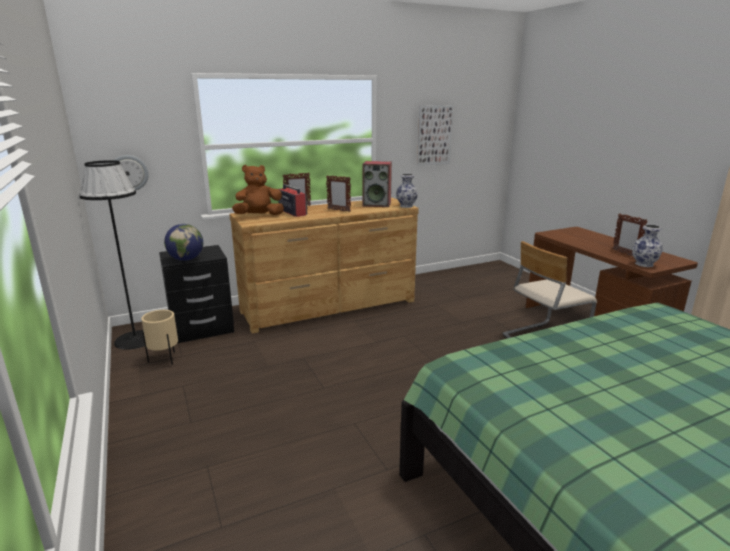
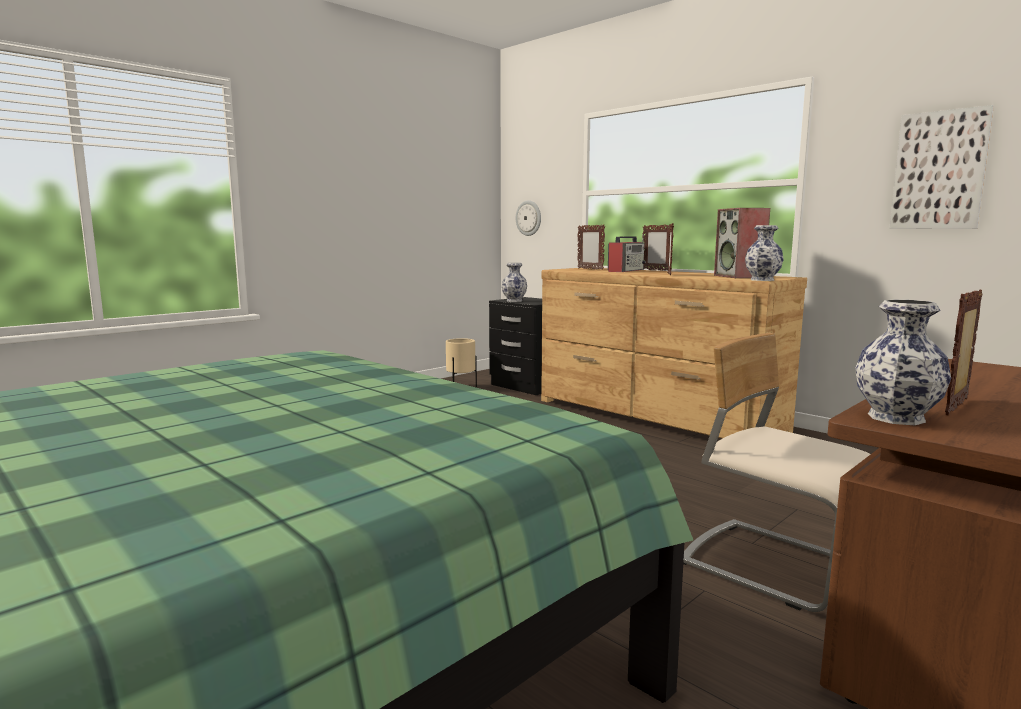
camera: 70 degrees right, 10 degrees down
black floor lamp [79,160,145,350] -> none
globe [164,224,203,261] -> vase [502,263,527,302]
brown plush toy [232,165,284,215] -> picture frame [577,224,605,270]

